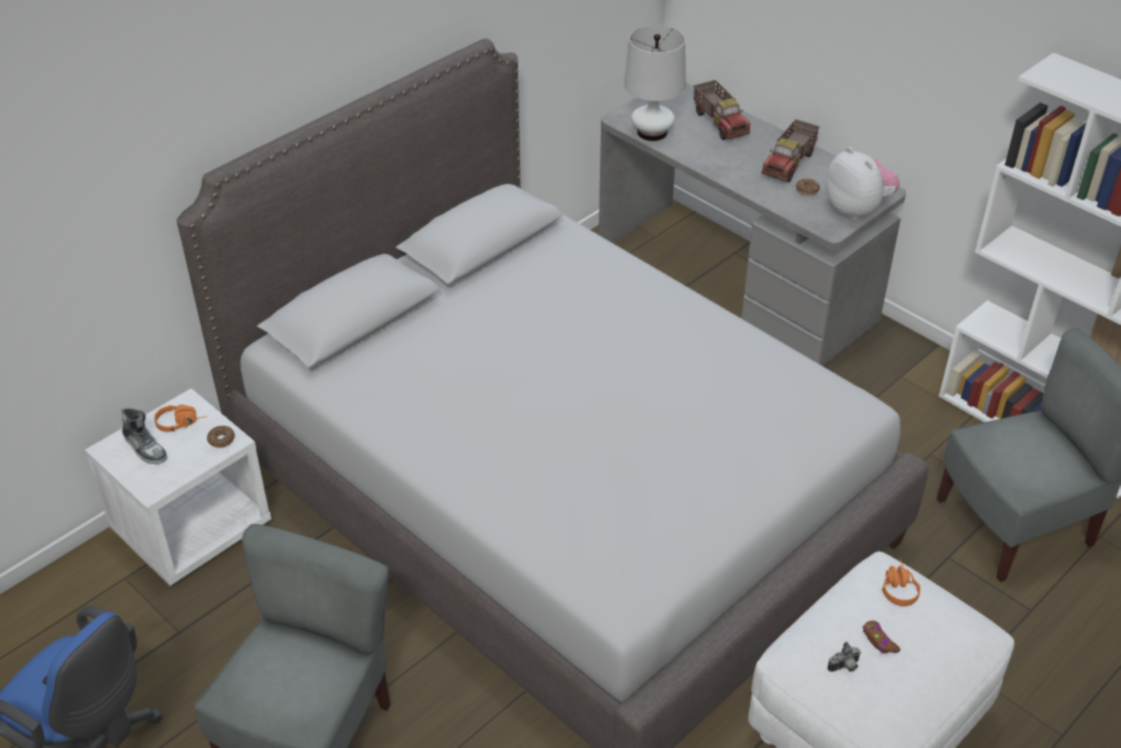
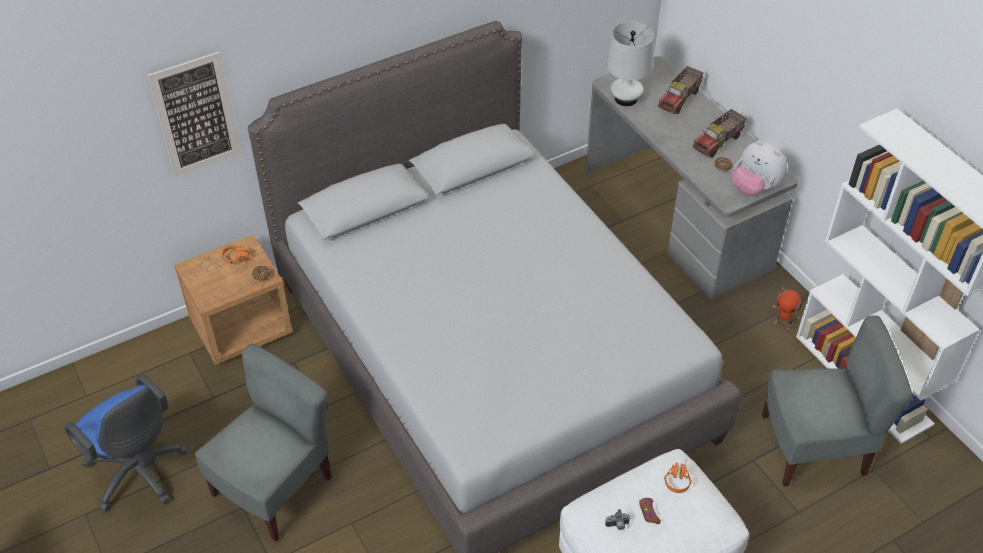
camera: 15 degrees right, 5 degrees up
white nightstand [85,388,271,586] -> brown nightstand [174,234,293,365]
shoe [122,408,167,464] -> none
toy truck [693,80,751,140] -> toy truck turned 45 degrees clockwise [658,66,704,114]
plush toy [826,147,900,219] -> plush toy turned 150 degrees clockwise [732,141,787,196]
none -> picture [147,52,241,177]
none -> toy robot [773,284,802,330]

